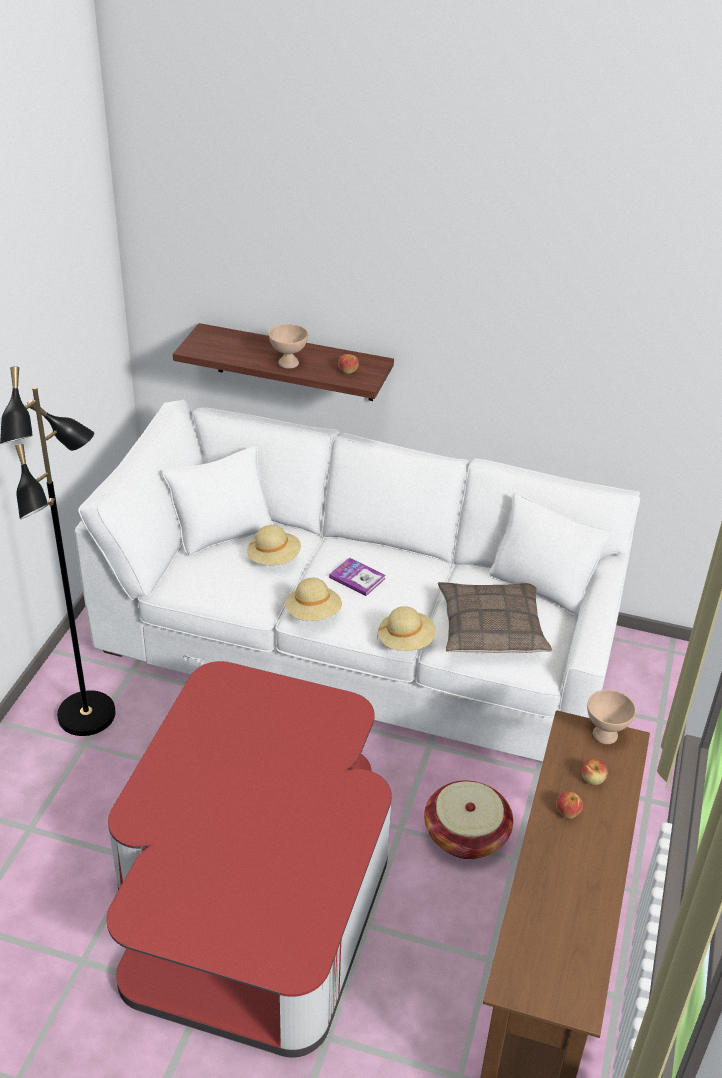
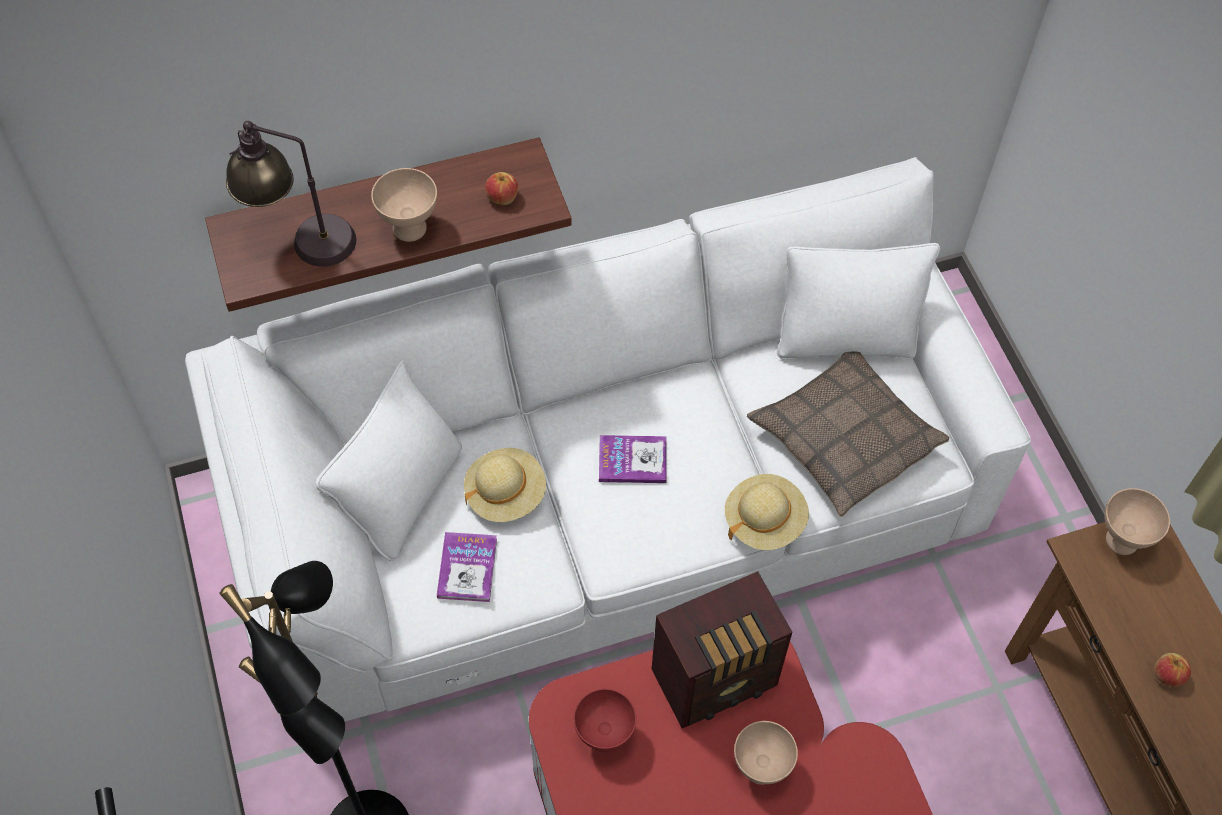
camera: 35 degrees left, 20 degrees up
beige hat [285,578,342,621] -> none
basket [424,780,513,859] -> none
apple [582,759,608,785] -> none
none -> table lamp [226,121,356,267]
none -> book [437,532,497,602]
none -> red bowl [574,688,637,752]
none -> radio [652,571,793,728]
none -> beige bowl [734,721,798,785]

